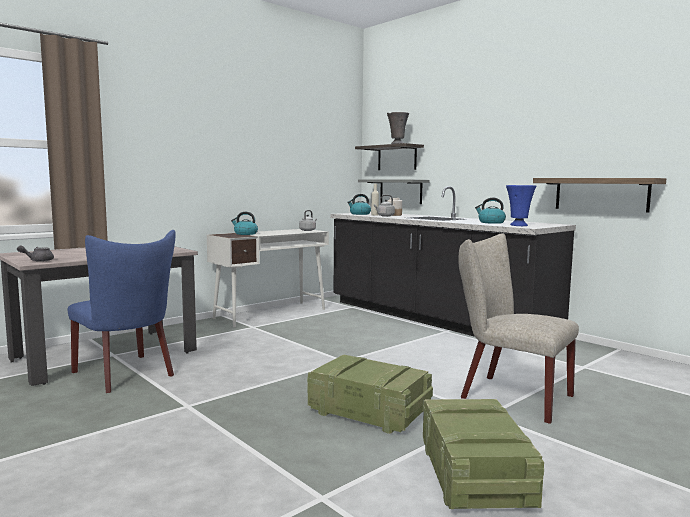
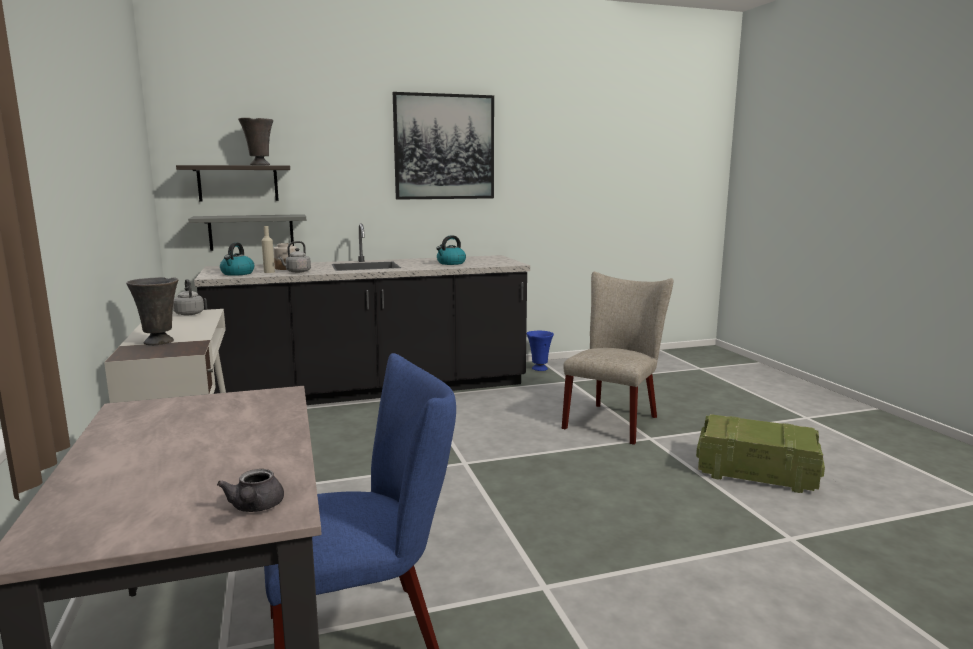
camera: 65 degrees left, 5 degrees up
kettle [231,212,258,235] -> grey vase [126,277,179,345]
crate [307,354,433,434] -> none
beige chair [458,233,579,424] -> beige chair turned 150 degrees clockwise [562,272,673,445]
blue vase [506,185,536,226] -> blue vase moved to [526,331,554,371]
shelf [533,178,666,213] -> none
none -> picture [393,92,494,200]

